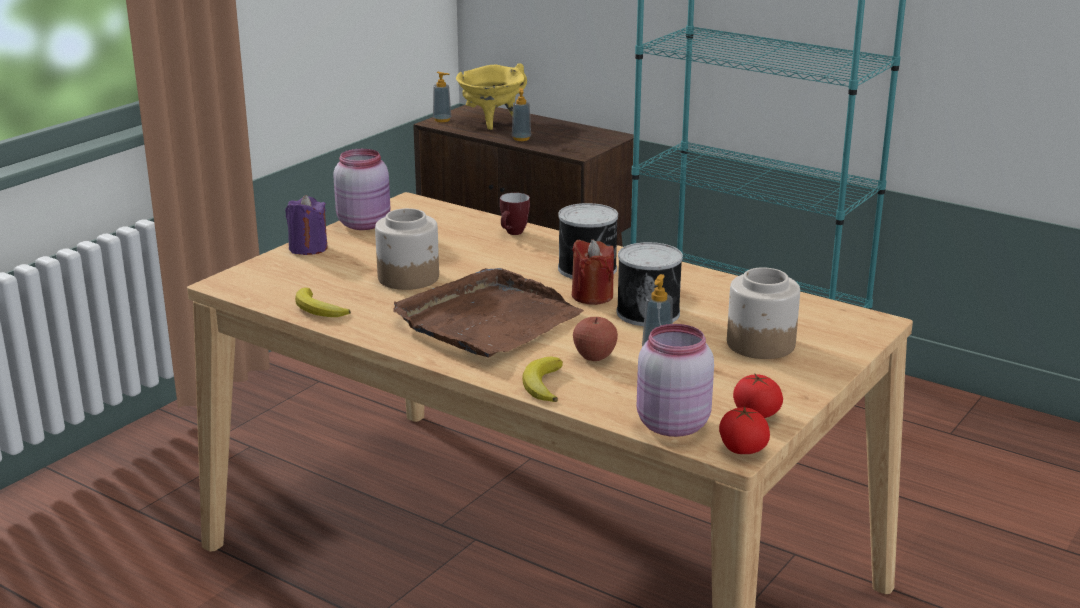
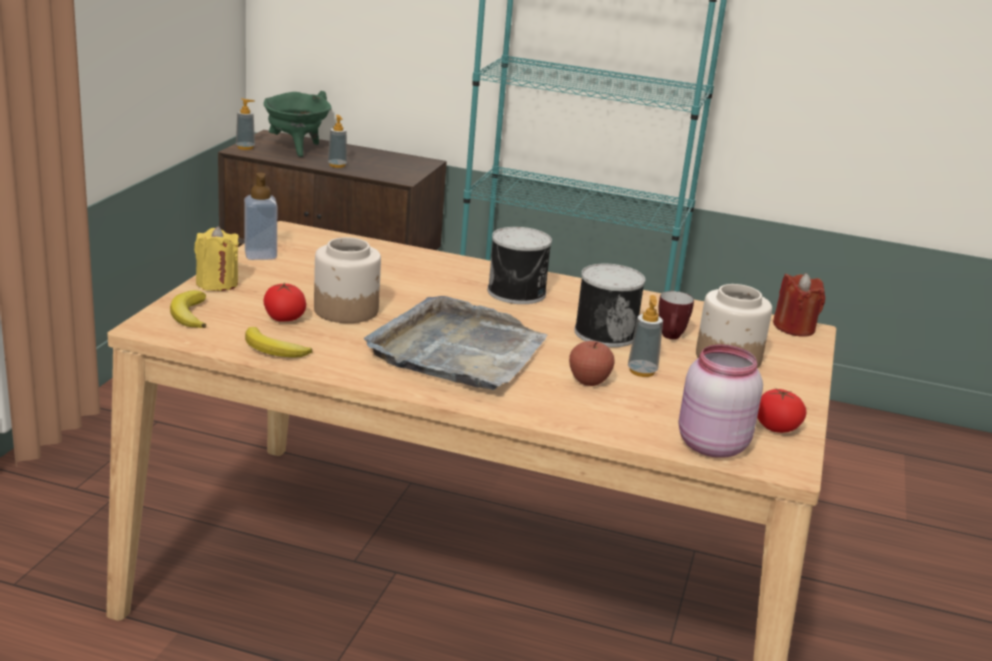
camera: 20 degrees left, 0 degrees up
purple candle [285,195,328,255] -> yellow candle [194,226,239,291]
pink jar [333,149,390,230] -> soap dispenser [244,173,277,260]
brown tray [393,268,584,358] -> grey tray [364,296,548,390]
yellow cooking pot [456,64,527,130] -> green cooking pot [263,91,332,157]
mug [500,193,530,235] -> mug moved to [659,291,694,339]
banana [522,357,563,402] -> banana moved to [170,290,206,328]
red candle [572,239,614,305] -> red candle moved to [773,273,825,337]
tomato [719,406,770,454] -> tomato moved to [263,283,306,322]

